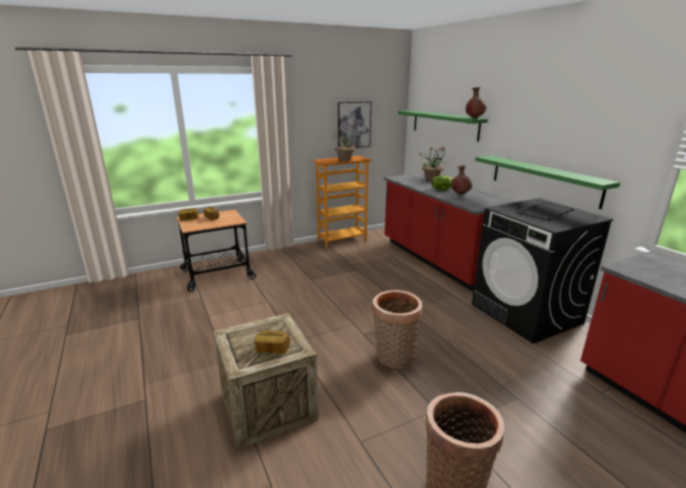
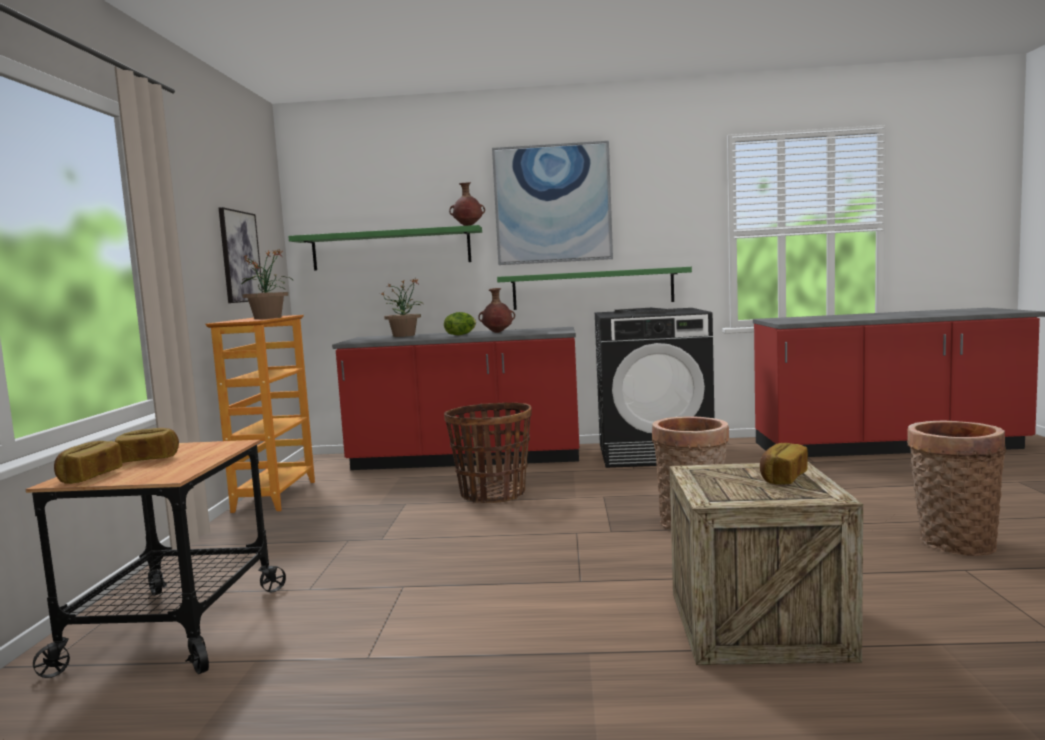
camera: 60 degrees left, 15 degrees down
none -> basket [444,402,532,503]
none -> picture [492,141,613,265]

